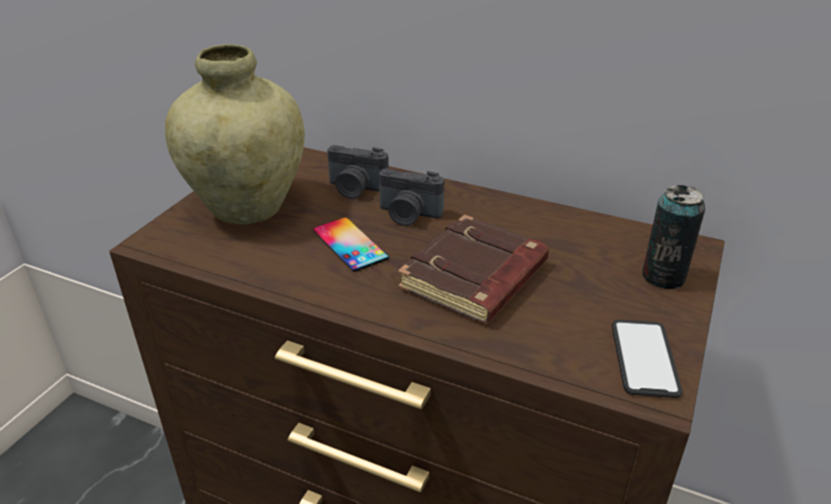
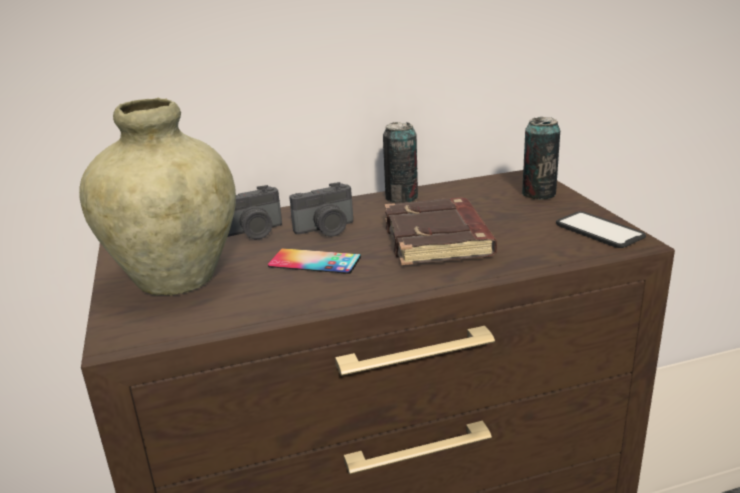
camera: 40 degrees left, 10 degrees down
none -> can [383,122,418,203]

